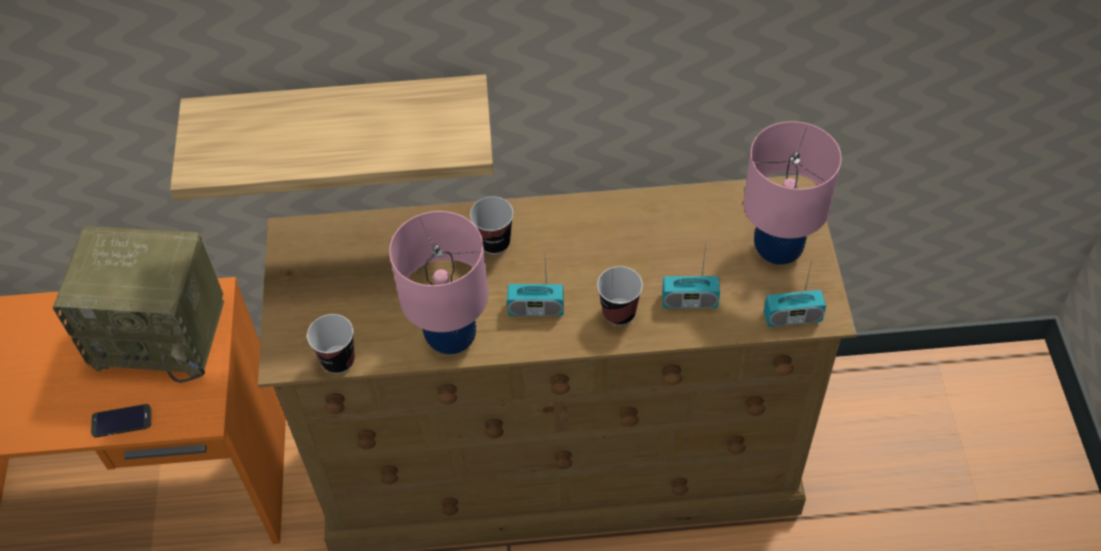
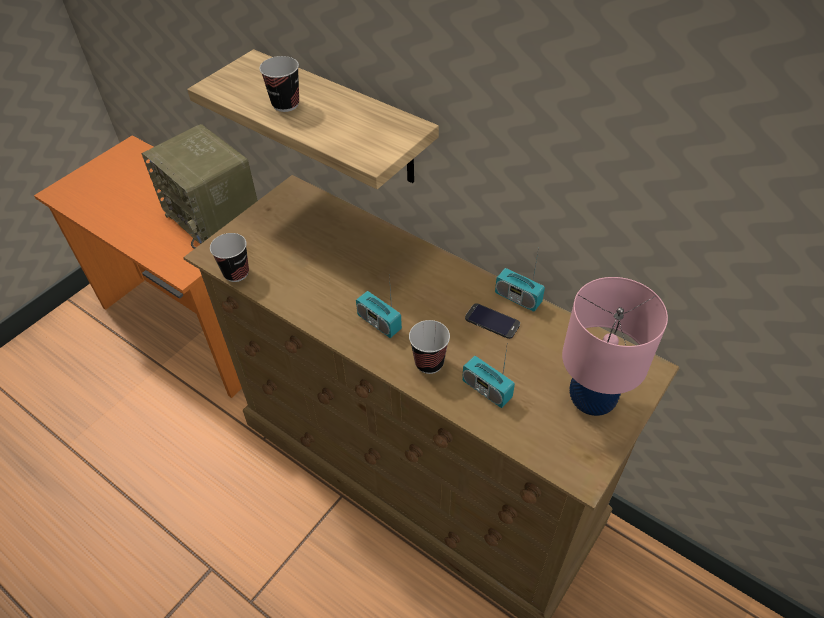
camera: 40 degrees right, 5 degrees down
phone [91,404,151,437] -> phone moved to [465,303,520,339]
pink table lamp [389,211,489,354] -> none
cup [470,197,514,254] -> cup moved to [259,56,299,112]
radio [764,258,826,327] -> radio moved to [495,253,545,312]

